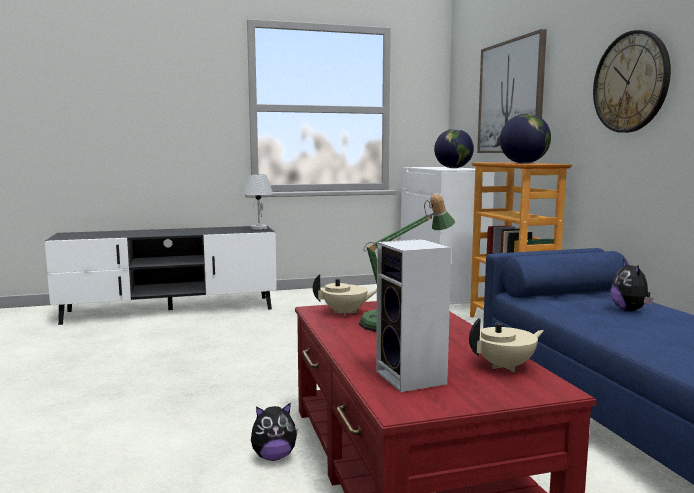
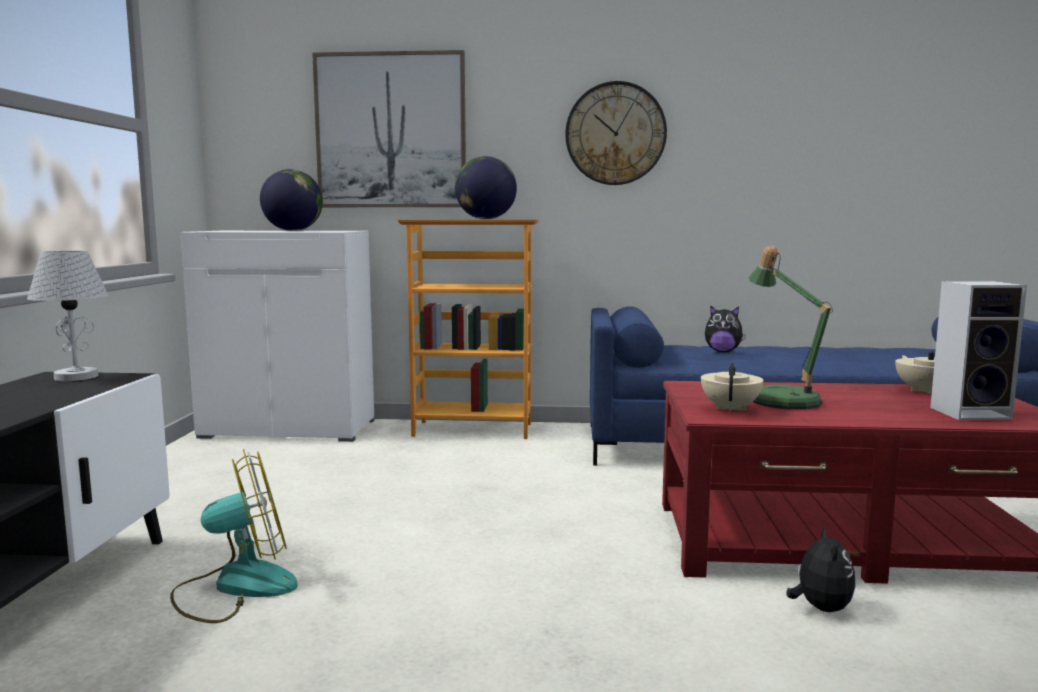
camera: 70 degrees left, 0 degrees up
none -> fan [170,449,298,623]

